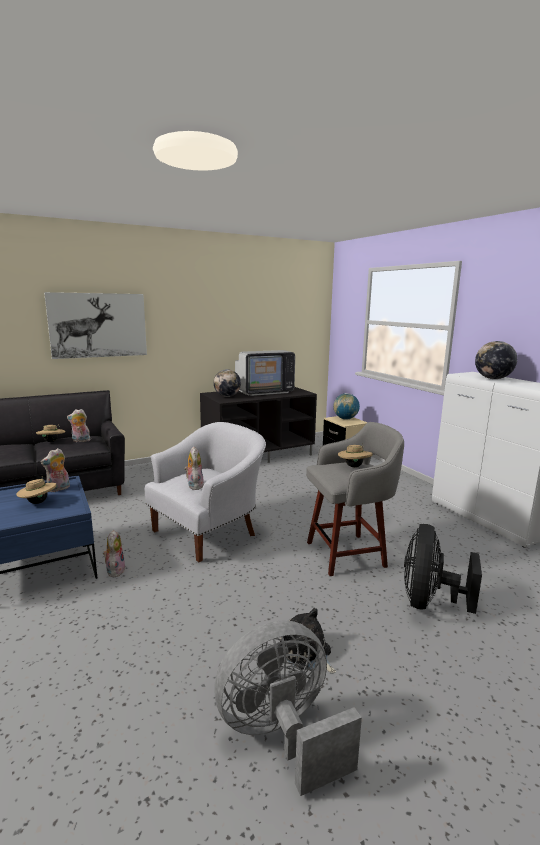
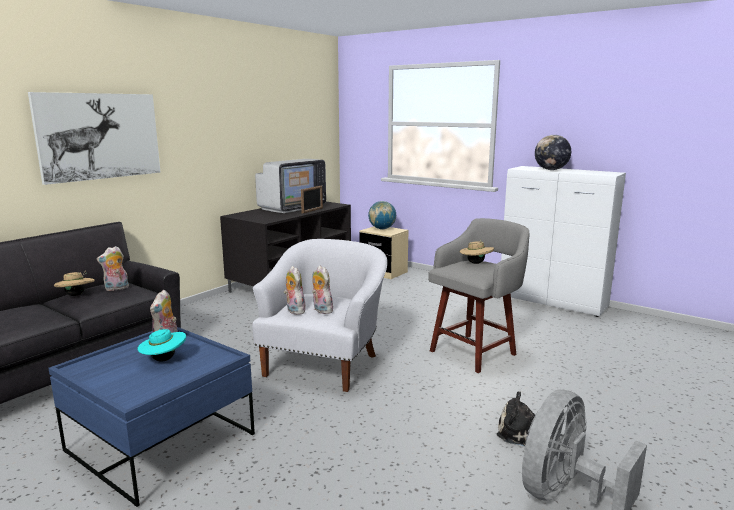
camera: 25 degrees left, 0 degrees up
beige hat [16,476,57,504] -> turquoise hat [137,326,186,361]
plush toy [103,530,125,577] -> plush toy moved to [284,266,306,315]
globe [214,369,241,397] -> none
black fan [404,524,482,614] -> none
none -> picture frame [301,186,323,214]

